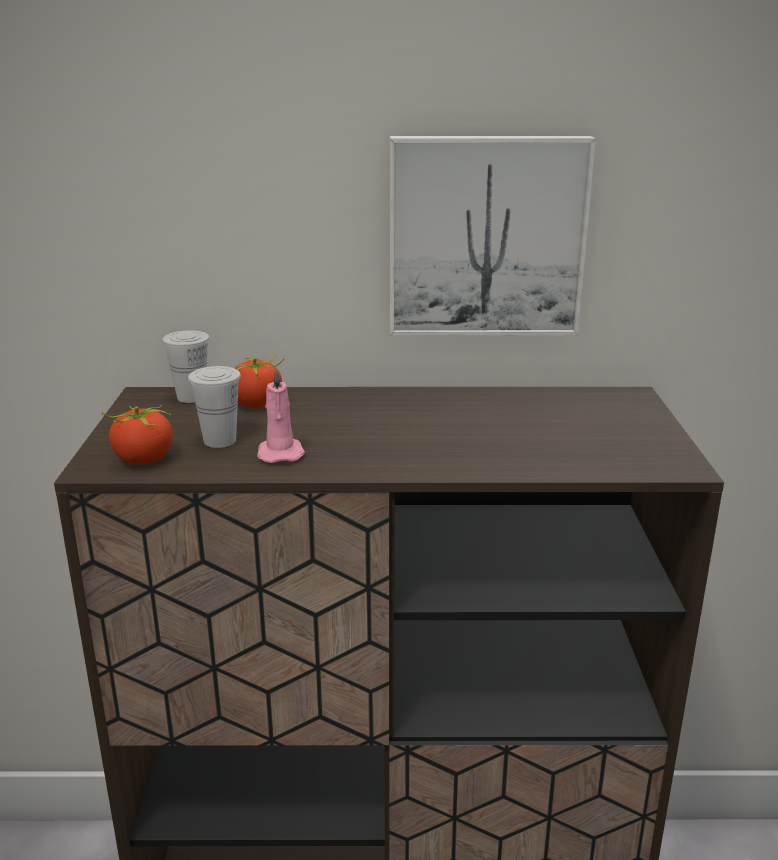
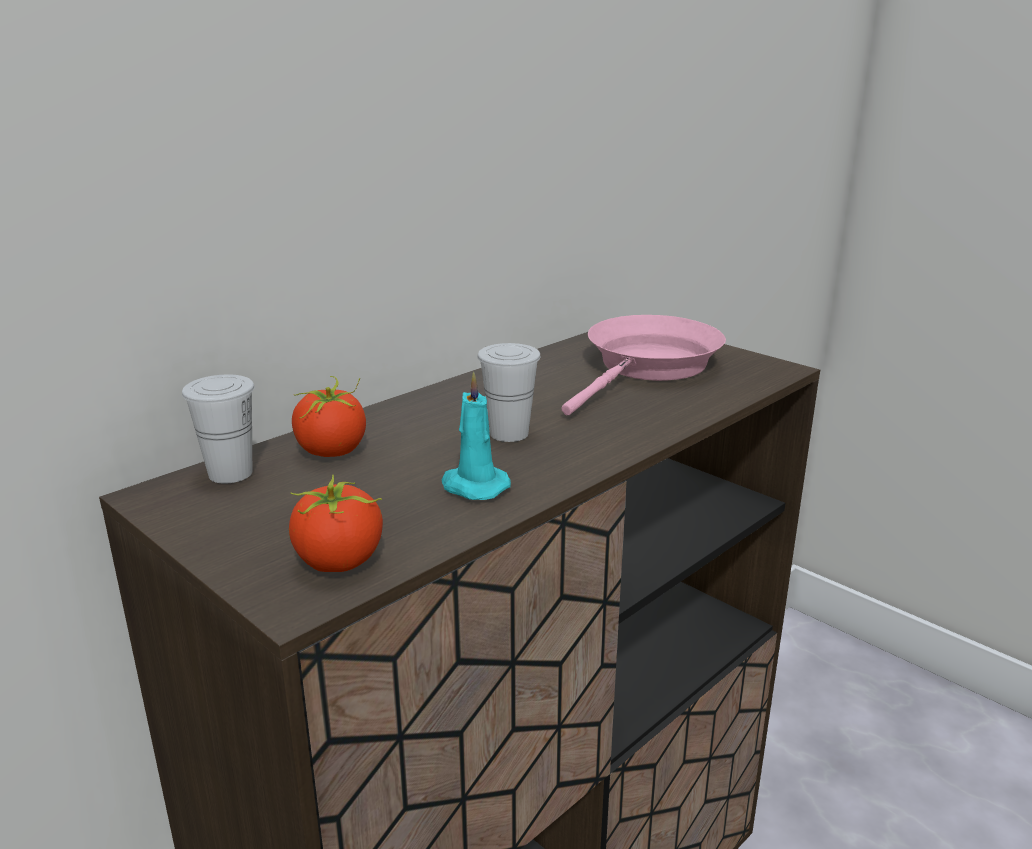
camera: 45 degrees left, 0 degrees up
white cup [188,366,241,448] -> white cup moved to [477,343,541,442]
pink candle [257,367,305,463] -> turquoise candle [441,371,511,500]
picture [390,136,596,336] -> none
none -> pink frying pan [562,315,726,415]

